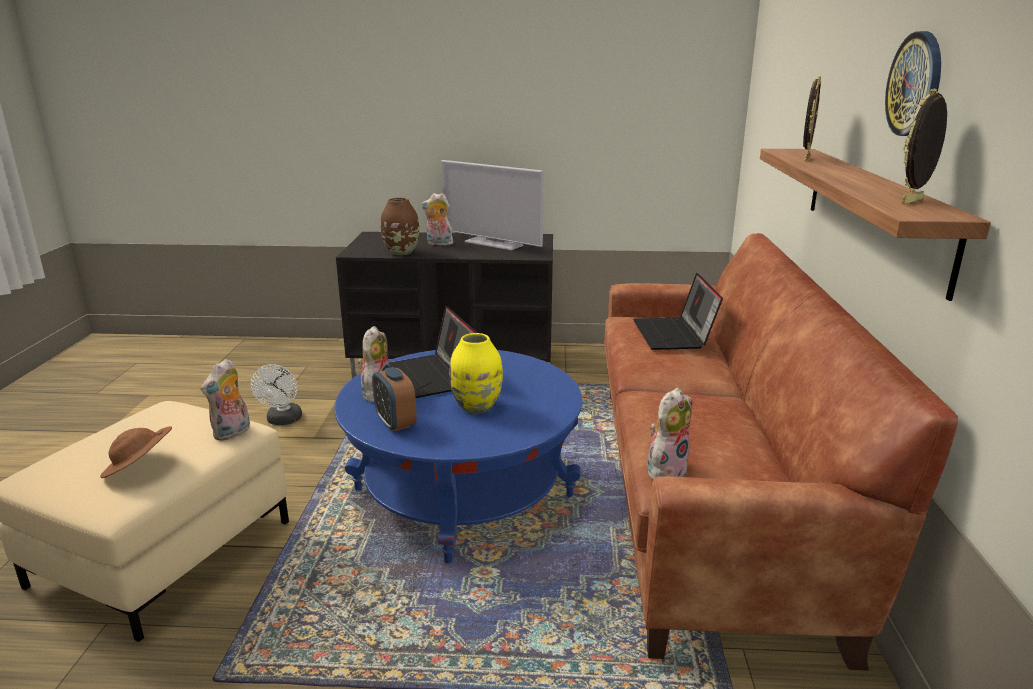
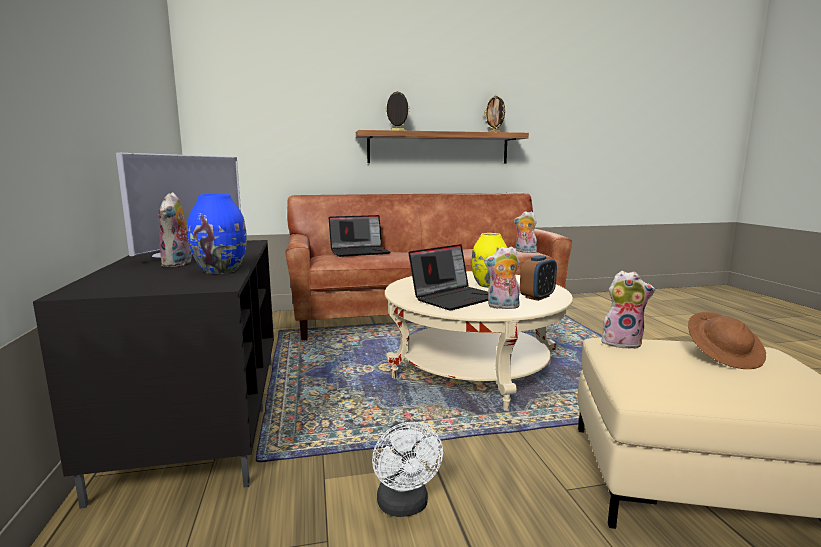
camera: 105 degrees left, 10 degrees down
white fan [250,364,302,425] -> white fan turned 90 degrees clockwise [372,422,443,517]
blue coffee table [334,350,582,563] -> beige coffee table [385,271,573,411]
brown vase [381,198,419,255] -> blue vase [188,194,247,274]
wall clock [885,31,941,136] -> none

